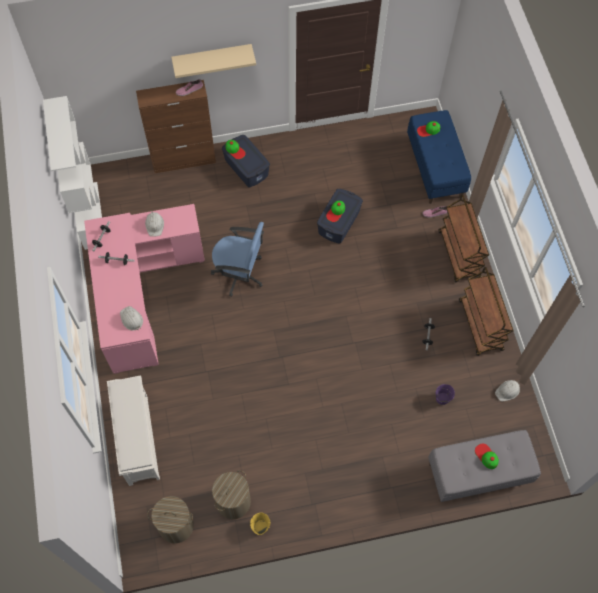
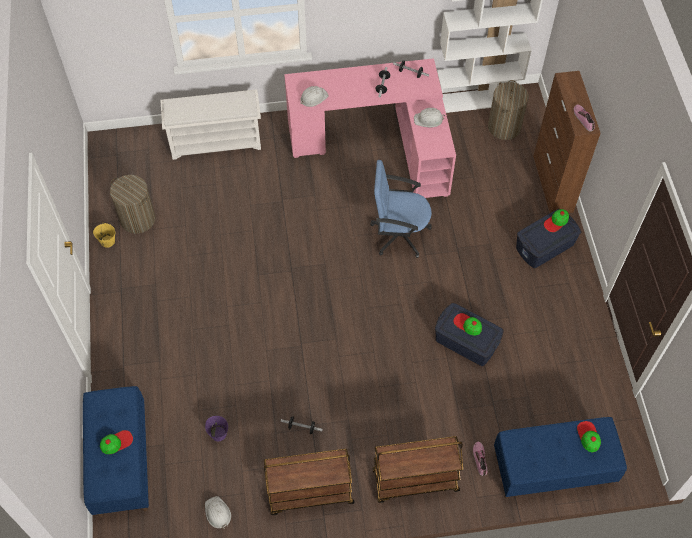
camera: 95 degrees right, 5 degrees down
laundry basket [147,496,194,543] -> laundry basket moved to [488,80,529,140]
beige shelf [171,44,256,78] -> none
blue office chair [211,222,264,297] -> blue office chair turned 75 degrees clockwise [370,160,432,258]
grey bench [428,430,541,502] -> blue bench [83,386,149,518]

